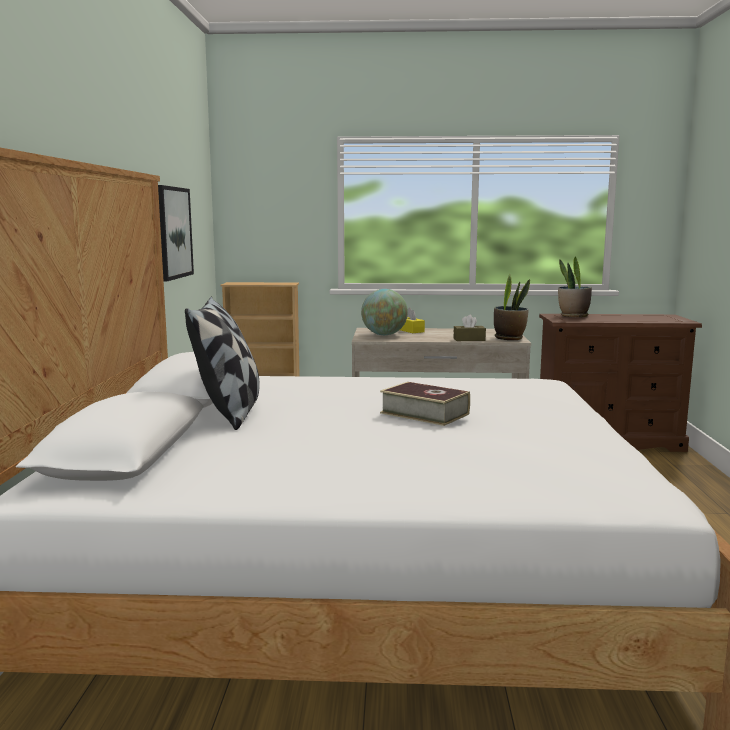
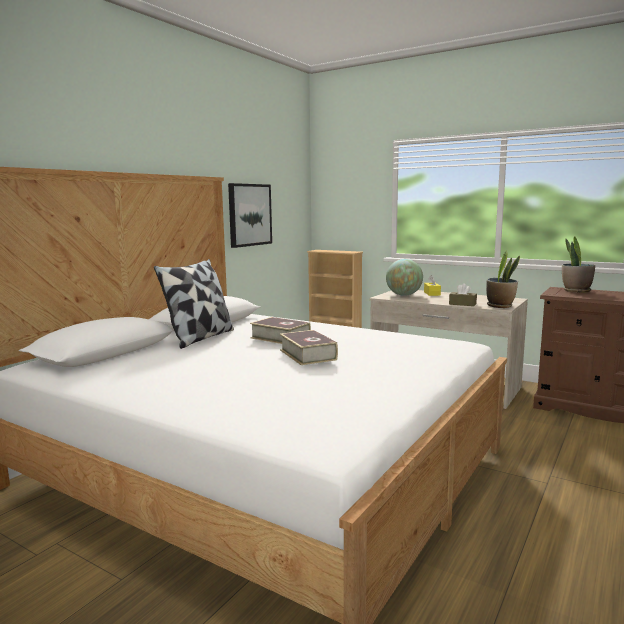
camera: 30 degrees right, 0 degrees up
none -> book [250,317,311,344]

